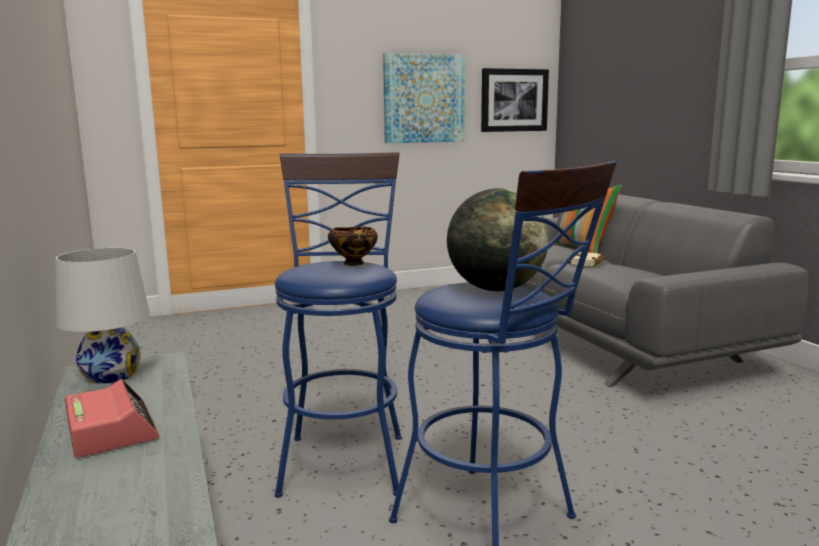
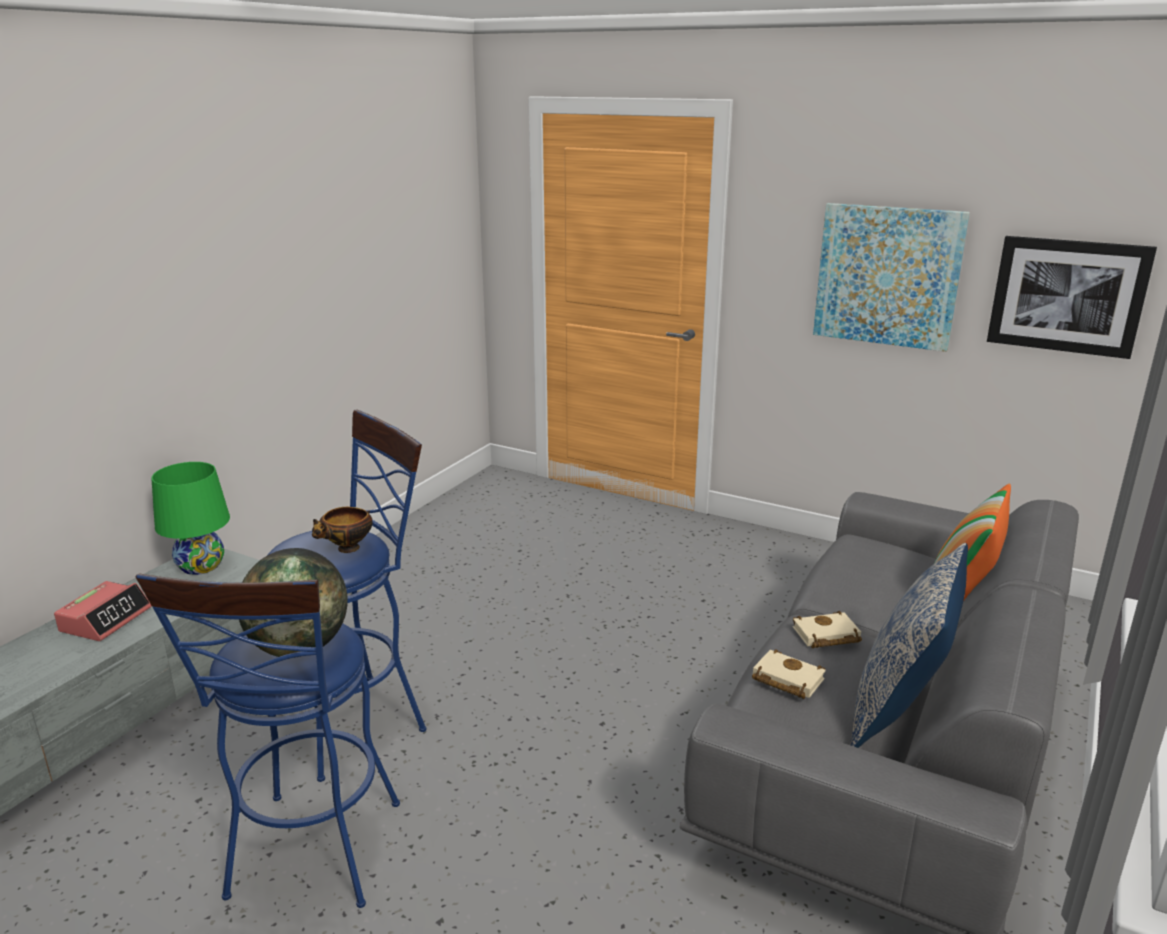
camera: 50 degrees right, 10 degrees up
white table lamp [56,248,150,384] -> green table lamp [151,462,230,575]
none -> beige book [752,650,826,699]
none -> pillow [850,543,968,748]

